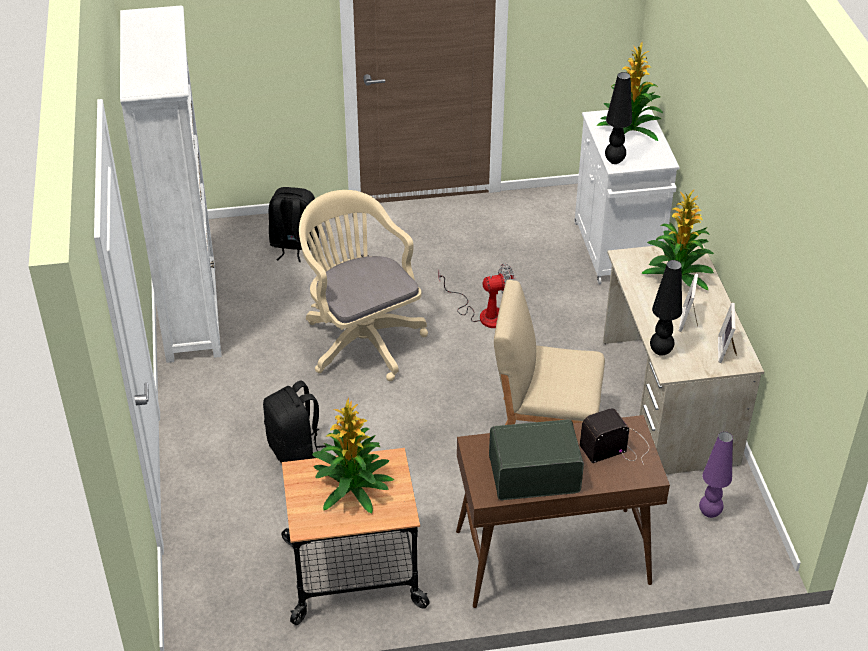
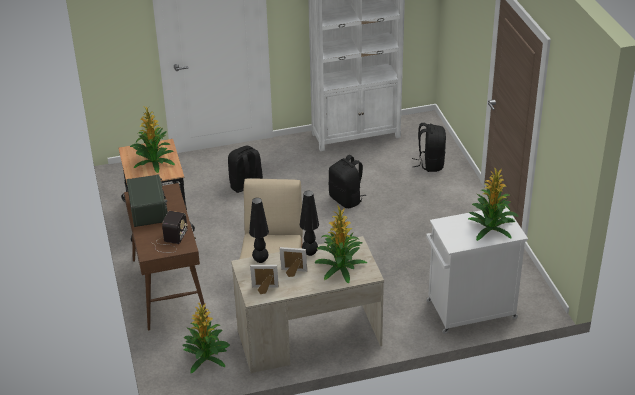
camera: 85 degrees right, 5 degrees down
beige office chair [299,190,428,381] -> black backpack [328,155,366,208]
fan [438,263,516,328] -> none
radio [580,409,649,465] -> radio turned 45 degrees clockwise [154,211,188,253]
black table lamp [605,72,632,164] -> black table lamp moved to [300,191,319,256]
purple table lamp [699,432,733,518] -> potted plant [182,303,230,373]

